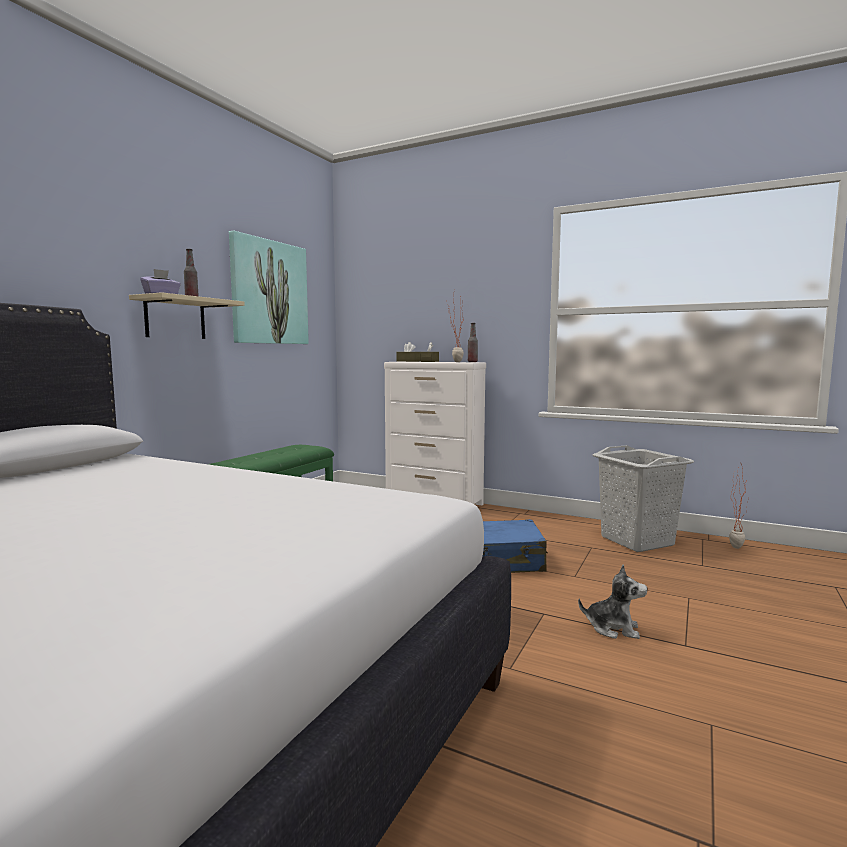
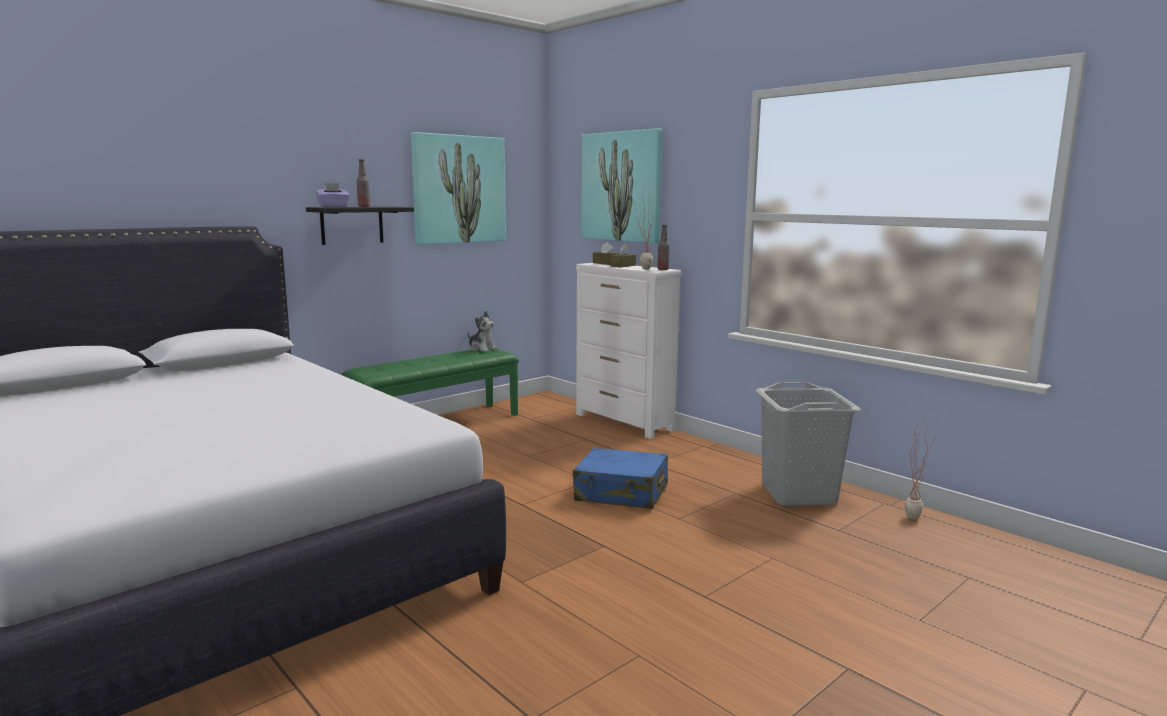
camera: 20 degrees right, 5 degrees up
beige shelf [129,292,245,339] -> black shelf [306,207,414,245]
plush toy [578,564,648,639] -> plush toy moved to [467,311,498,352]
none -> picture [581,128,662,243]

